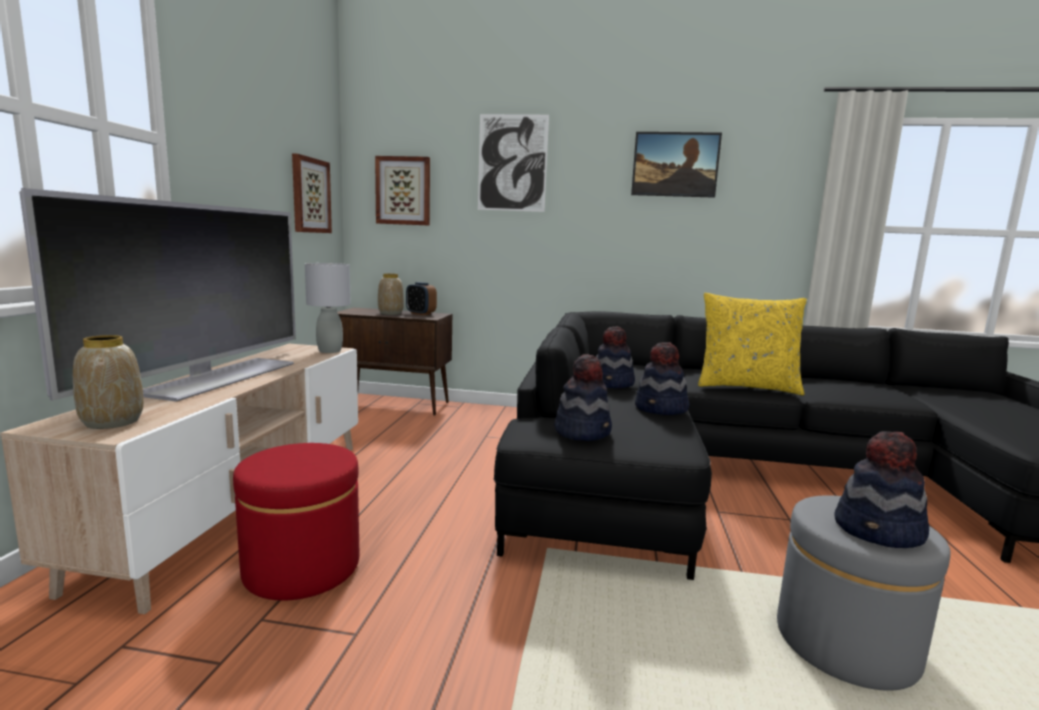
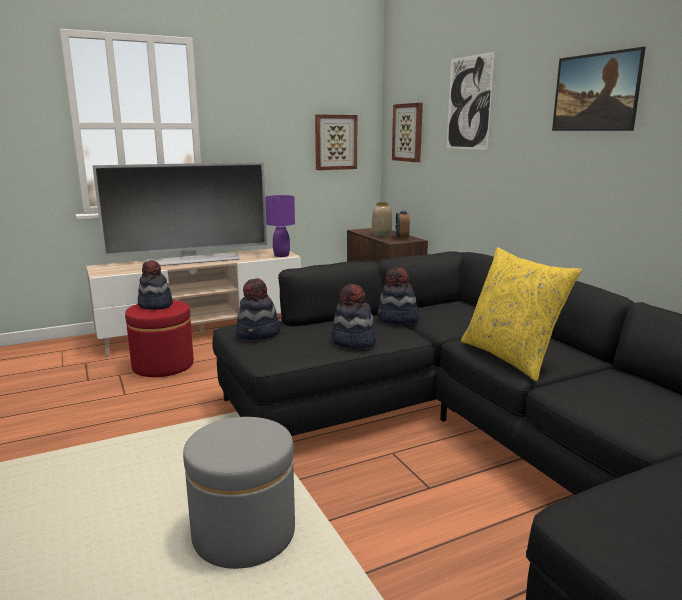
camera: 55 degrees right, 5 degrees up
vase [73,335,144,429] -> none
grey table lamp [305,263,351,353] -> purple table lamp [265,195,295,257]
hat [834,431,929,548] -> hat moved to [138,260,173,310]

